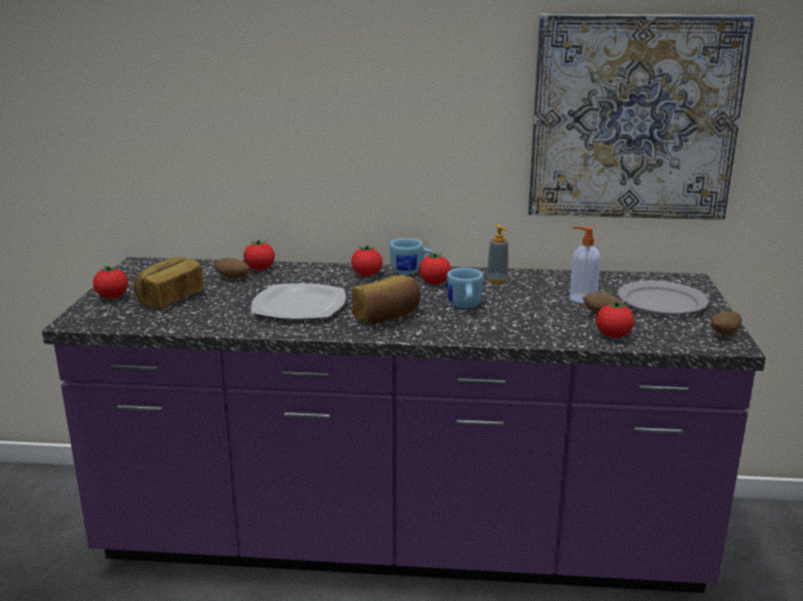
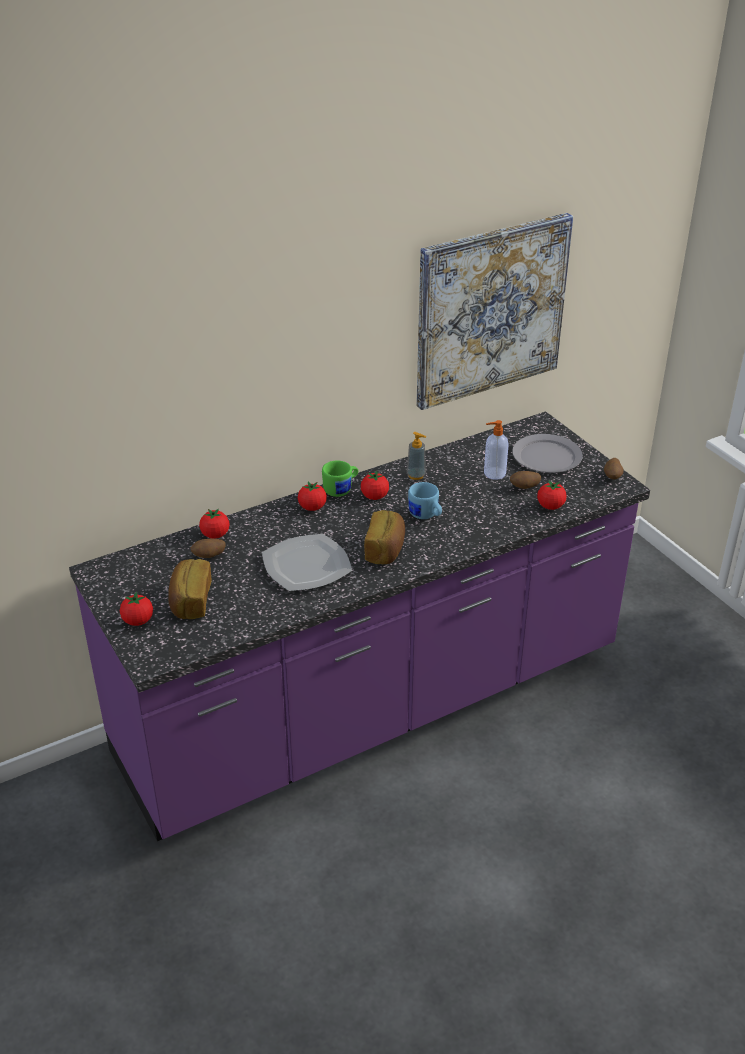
camera: 35 degrees left, 15 degrees up
blue mug [390,238,433,275] -> green mug [322,460,358,497]

